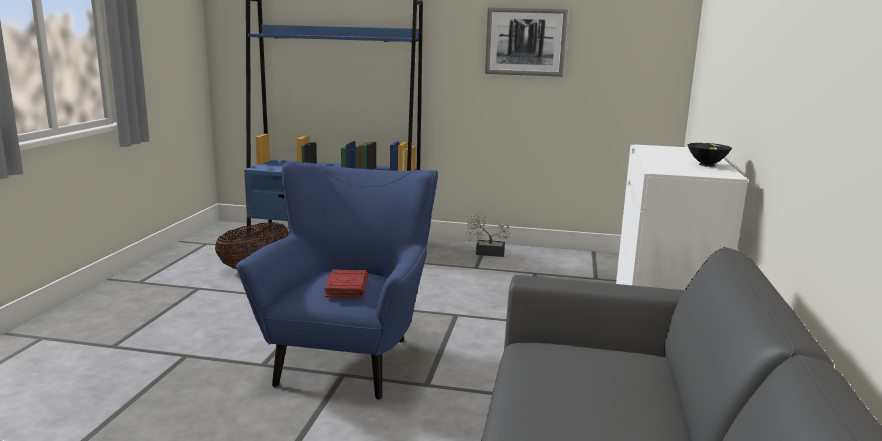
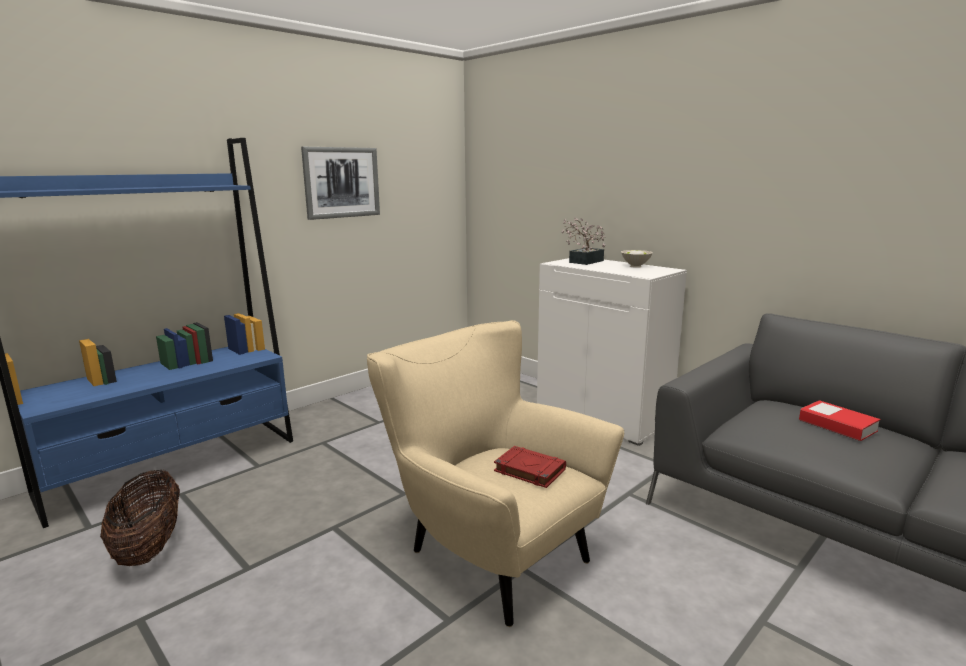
camera: 55 degrees left, 0 degrees up
blue armchair [236,161,438,400] -> beige armchair [367,320,624,627]
potted plant [465,213,514,257] -> potted plant moved to [561,218,606,265]
black bowl [687,143,732,167] -> white bowl [621,250,653,268]
none -> book [799,400,880,441]

